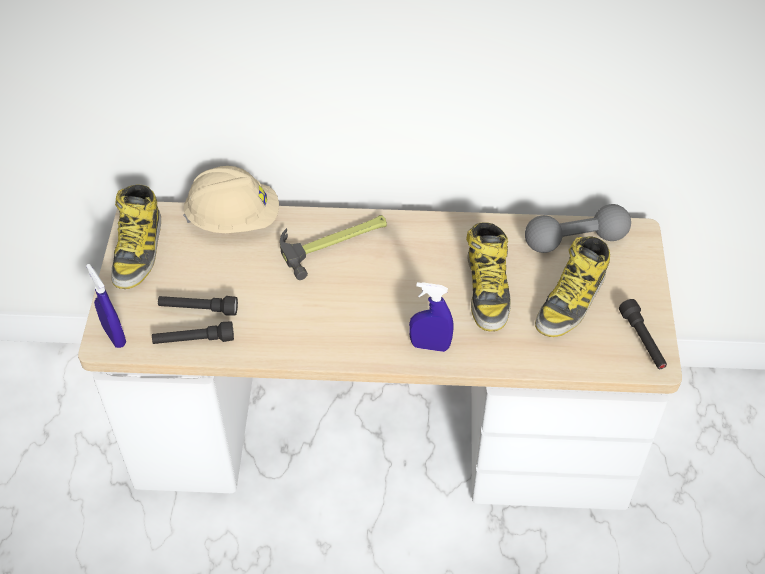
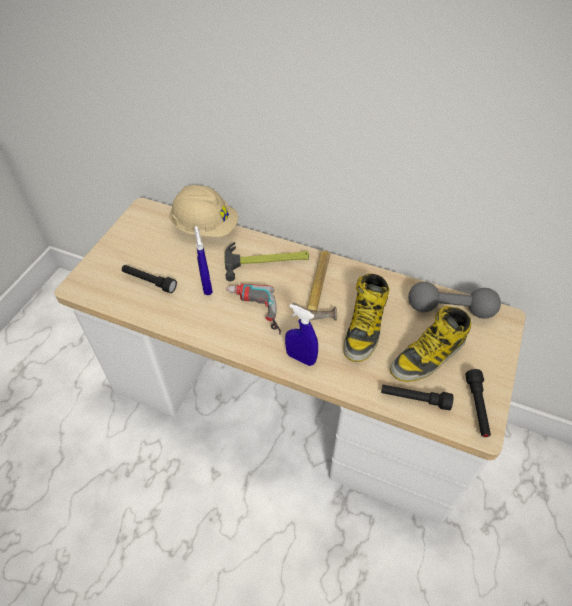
camera: 20 degrees right, 0 degrees up
blue spray bottle [86,264,126,348] -> blue spray bottle moved to [195,226,213,295]
boot [111,185,161,289] -> none
black flashlight [152,321,234,344] -> black flashlight moved to [381,385,453,410]
none -> power drill [226,284,281,335]
none -> hammer [293,251,337,321]

